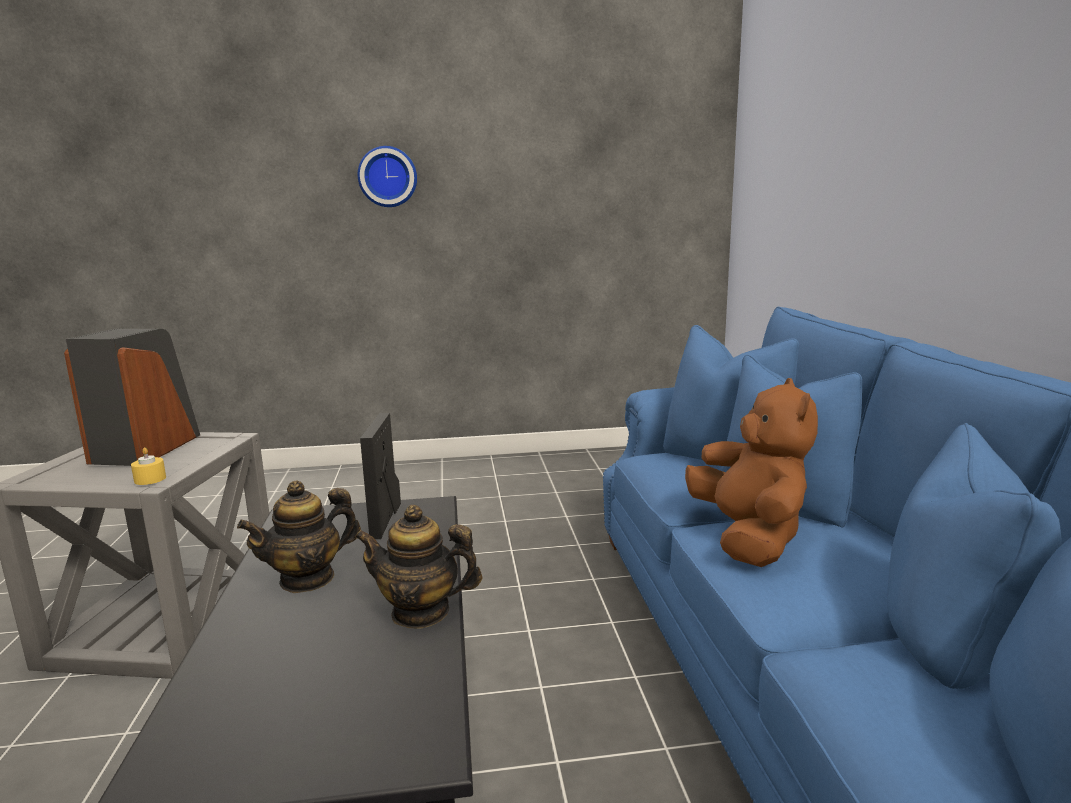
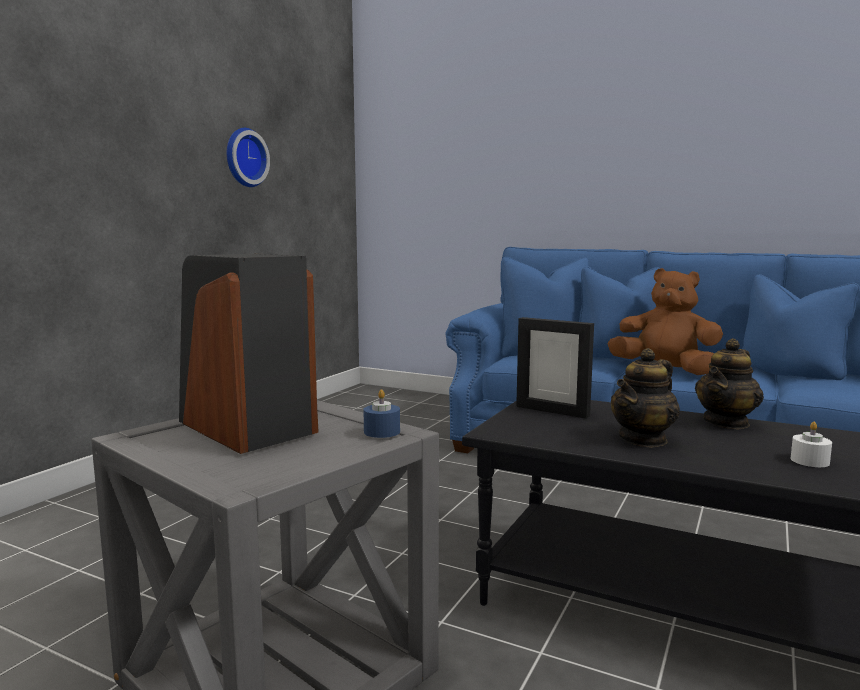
camera: 55 degrees left, 5 degrees down
yellow candle [131,447,166,485] -> blue candle [363,389,400,438]
teapot [237,480,361,593] -> teapot turned 45 degrees clockwise [611,348,680,448]
wall clock [358,146,417,207] -> wall clock moved to [227,128,270,187]
none -> white candle [791,422,832,467]

